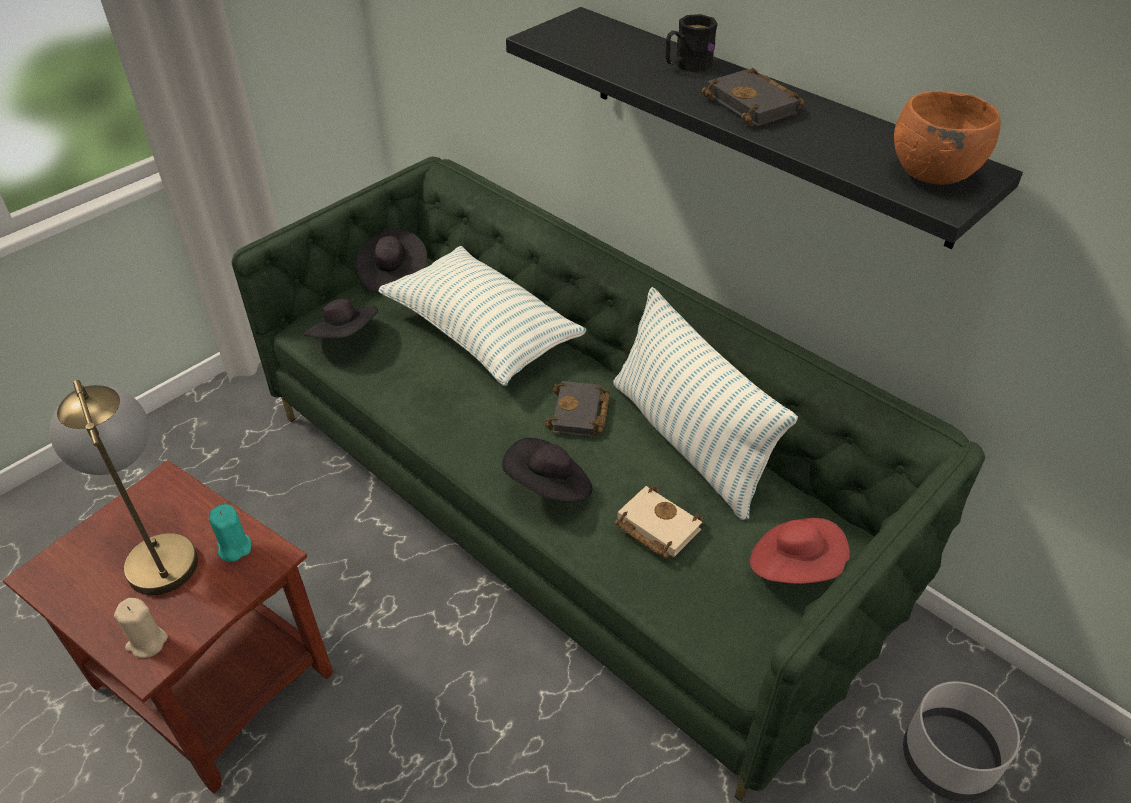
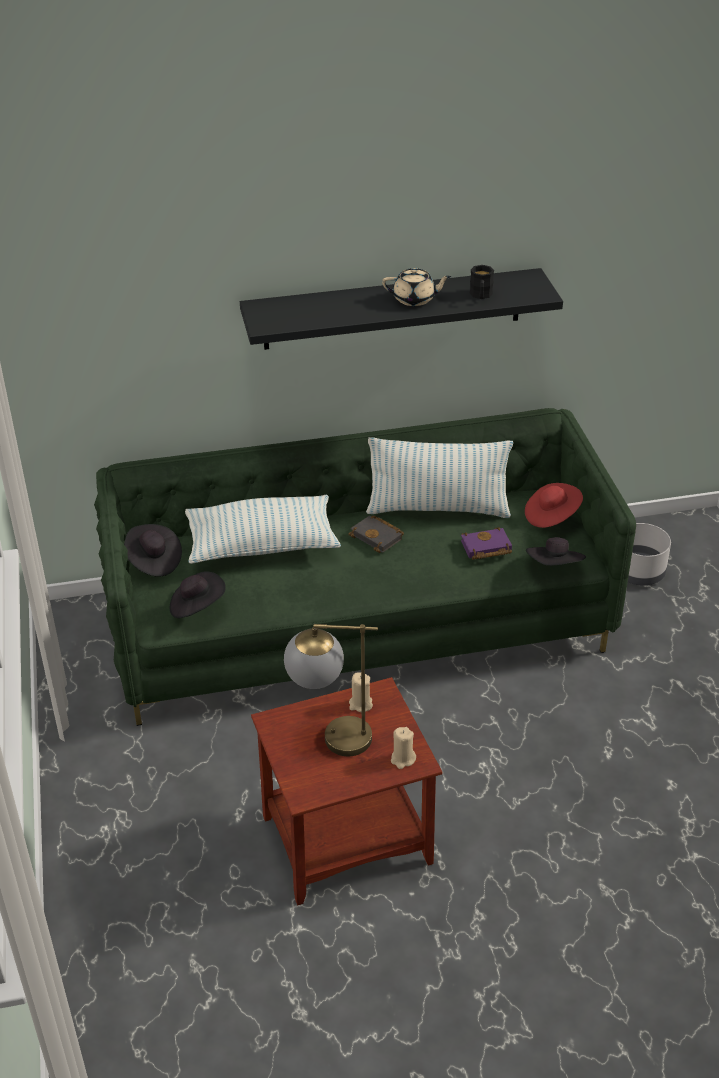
camera: 55 degrees left, 5 degrees down
turquoise candle [209,504,251,562] -> beige candle [349,672,373,712]
black hat [502,438,593,502] -> black hat moved to [526,537,586,566]
beige book [614,486,704,558] -> purple book [461,527,512,560]
black mug [666,14,718,72] -> black mug moved to [470,265,494,299]
black book [702,68,804,126] -> beige teapot [382,268,451,306]
orange bowl [894,91,1000,185] -> none

